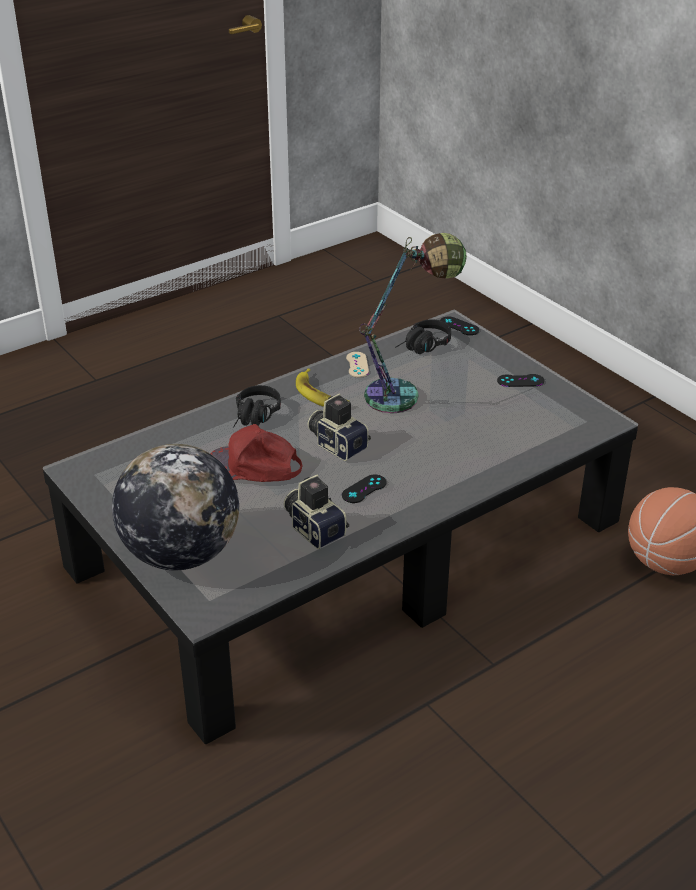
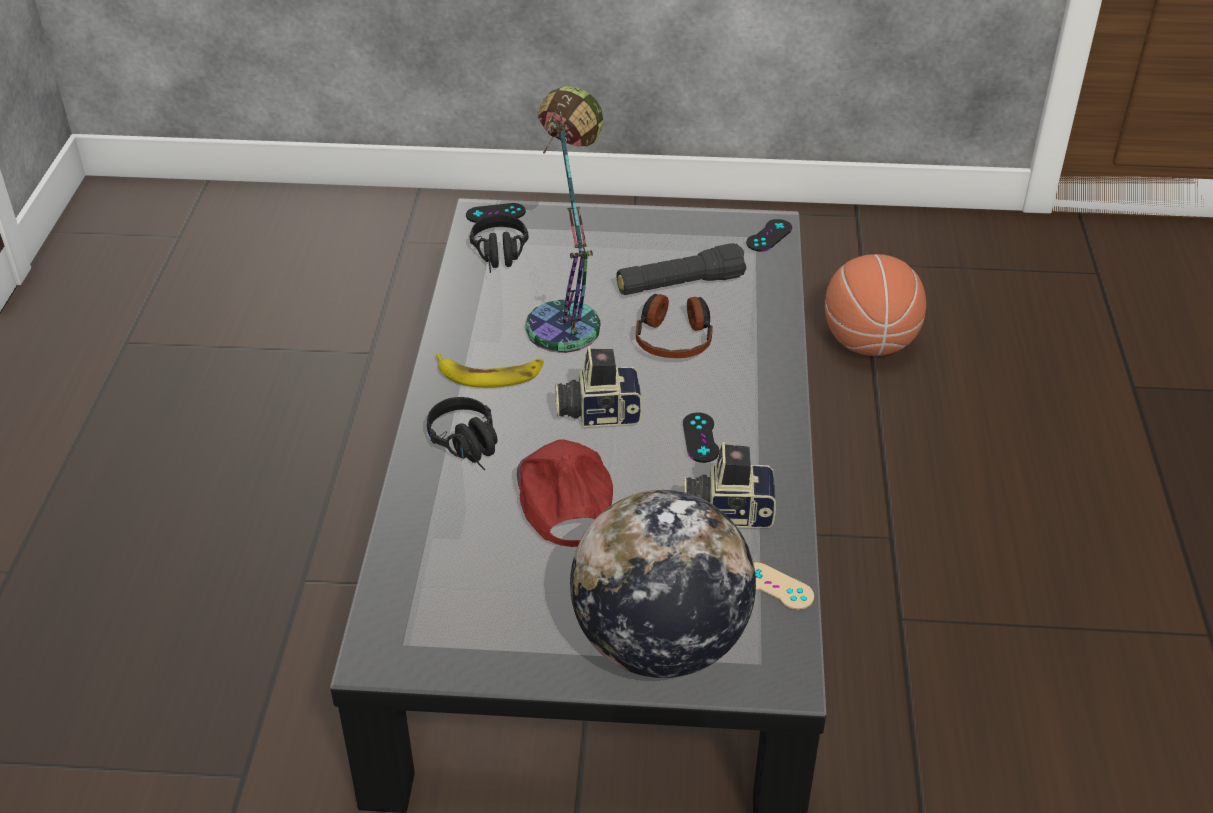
camera: 50 degrees left, 5 degrees up
red cap [211,424,303,482] -> red cap turned 120 degrees clockwise [517,439,613,547]
beige game controller [346,352,369,378] -> beige game controller moved to [753,562,814,610]
black game controller [497,374,544,387] -> black game controller moved to [746,219,792,251]
none -> black flashlight [616,243,746,295]
none -> headphones [636,294,713,358]

